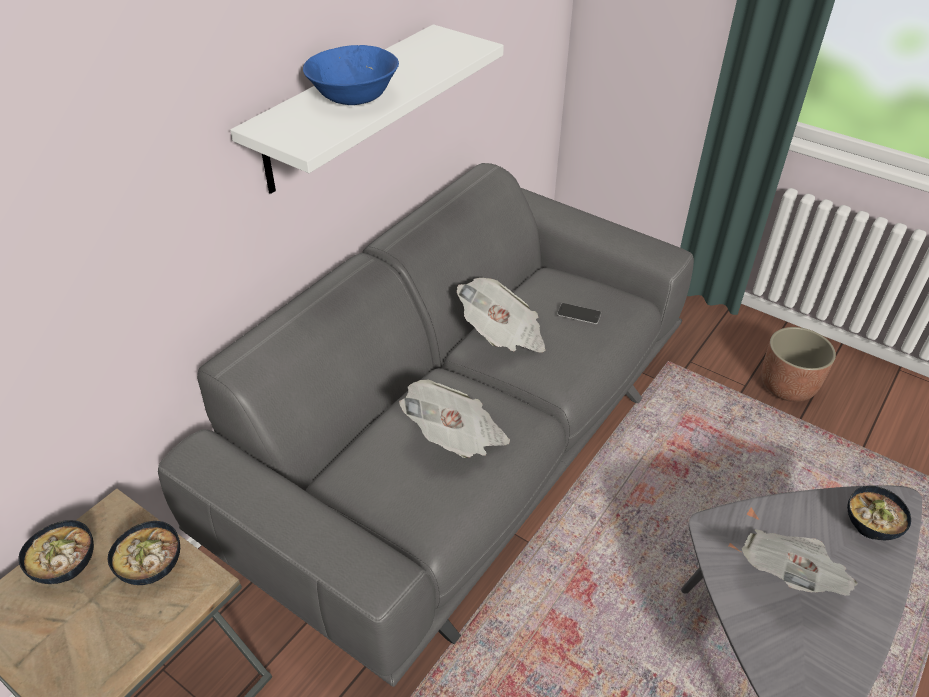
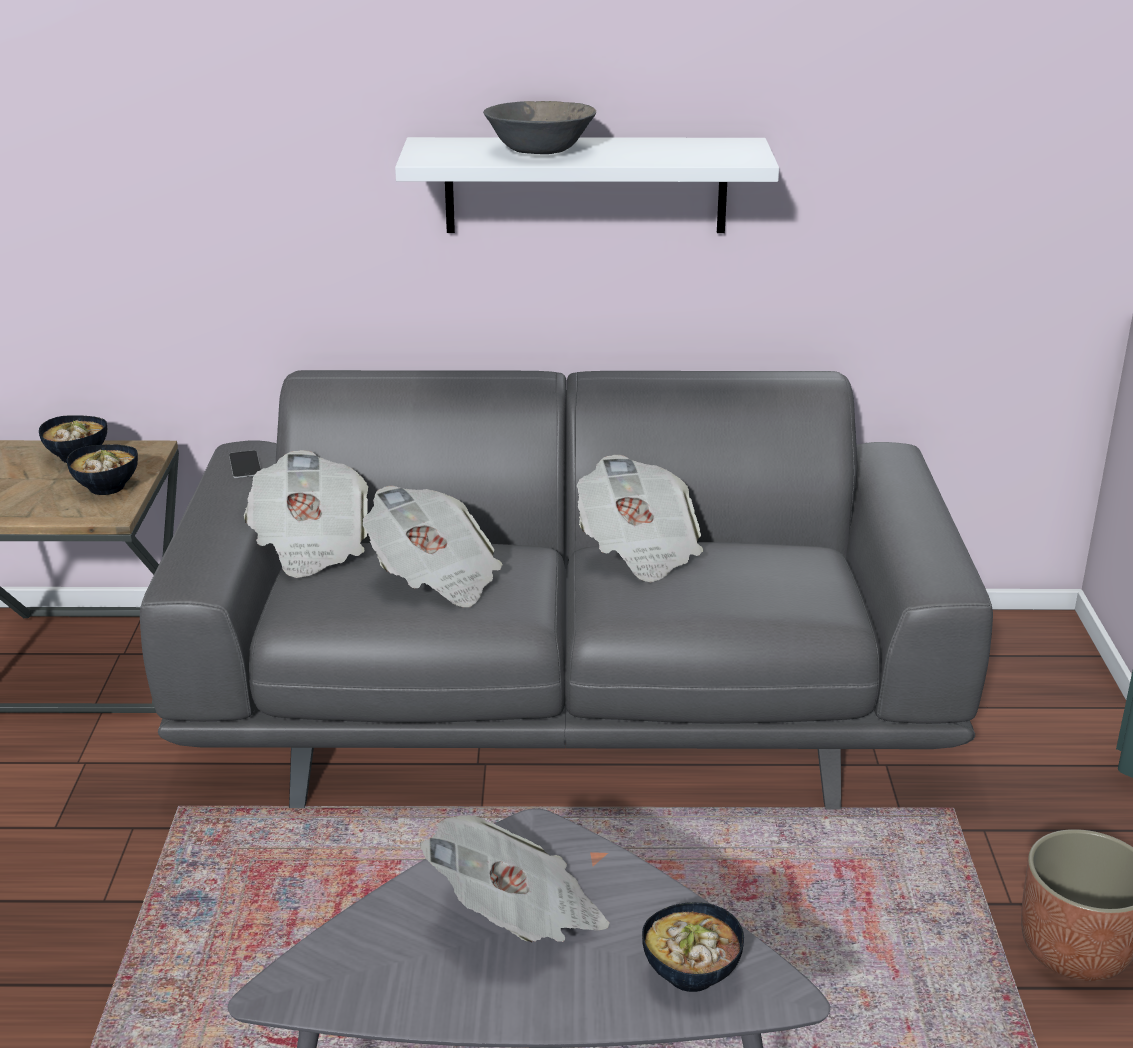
camera: 55 degrees right, 15 degrees down
blue bowl [303,45,399,105] -> grey bowl [483,101,596,154]
phone [557,303,601,324] -> phone moved to [229,450,261,479]
none -> newspaper [243,450,368,578]

